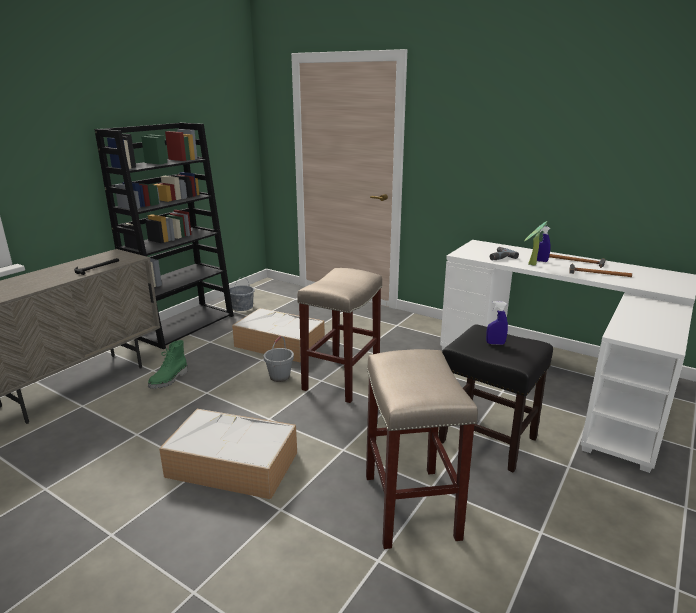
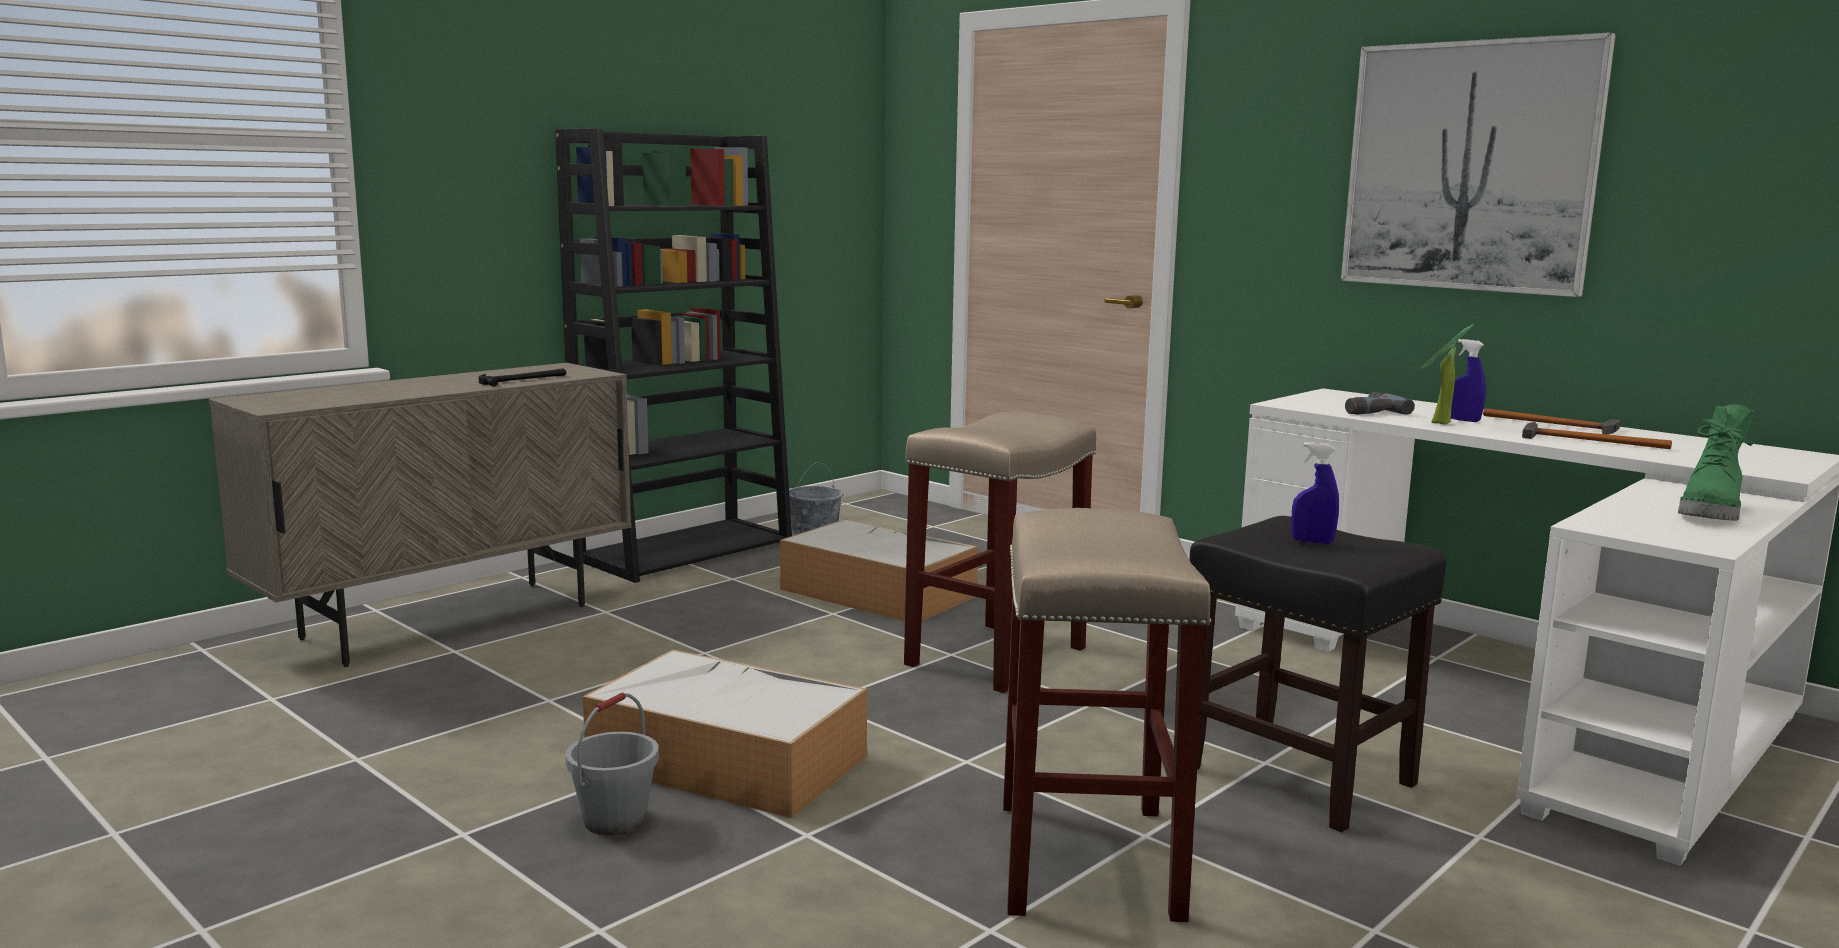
camera: 10 degrees right, 10 degrees down
green boot [148,340,188,389] -> green boot moved to [1678,404,1754,521]
grey bucket [264,336,294,382] -> grey bucket moved to [565,692,659,835]
none -> picture [1341,32,1616,297]

